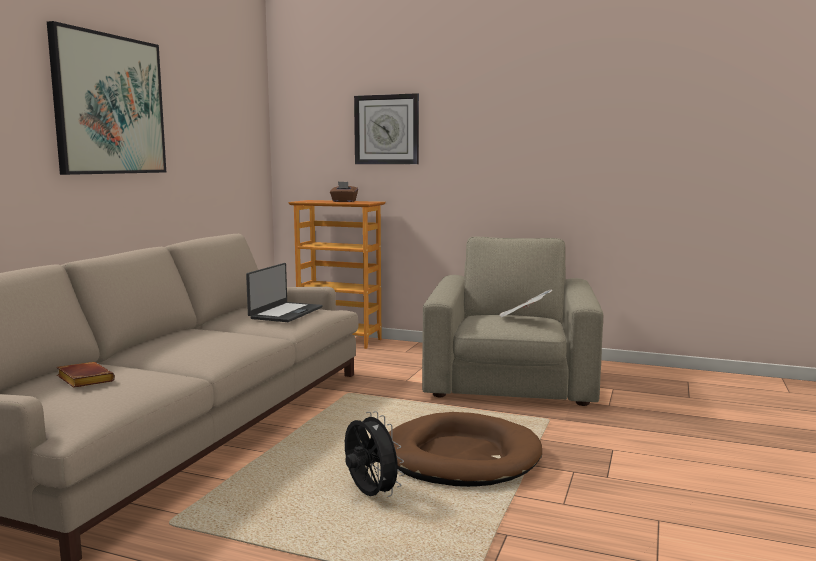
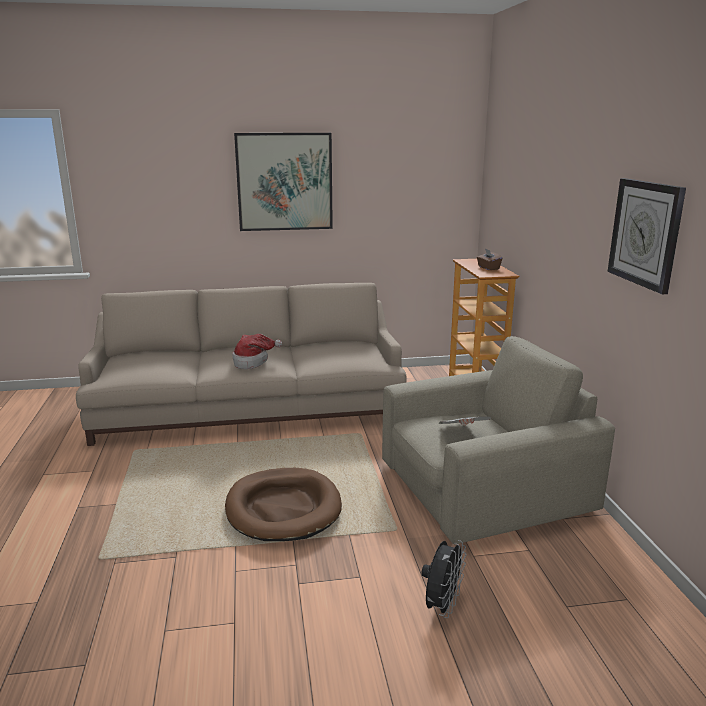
camera: 60 degrees right, 10 degrees up
brown book [57,362,115,388] -> none
laptop [246,263,323,322] -> none
black fan [345,411,404,497] -> black fan moved to [421,540,467,618]
wall clock [354,93,419,164] -> wall clock moved to [607,178,686,294]
none -> hat [232,334,282,369]

